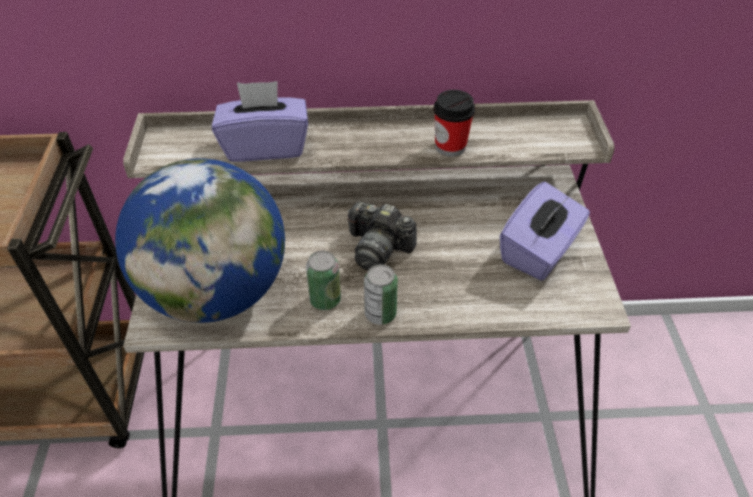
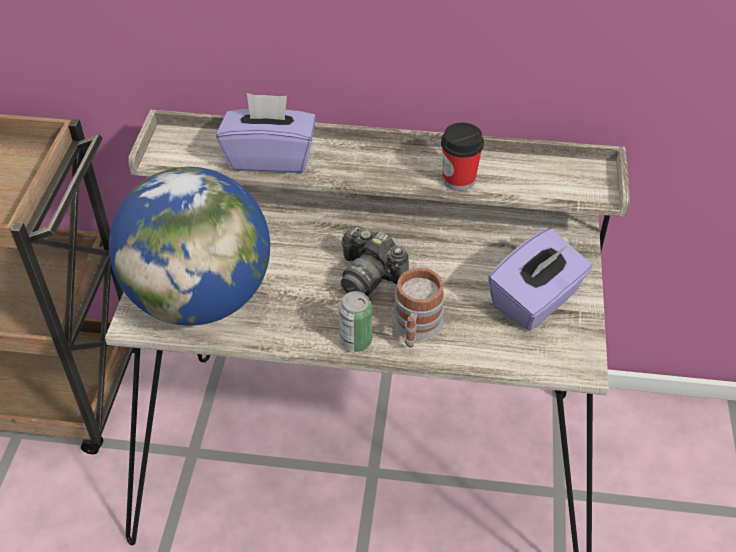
camera: 10 degrees right, 0 degrees up
can [306,251,341,310] -> none
none -> mug [392,268,445,348]

